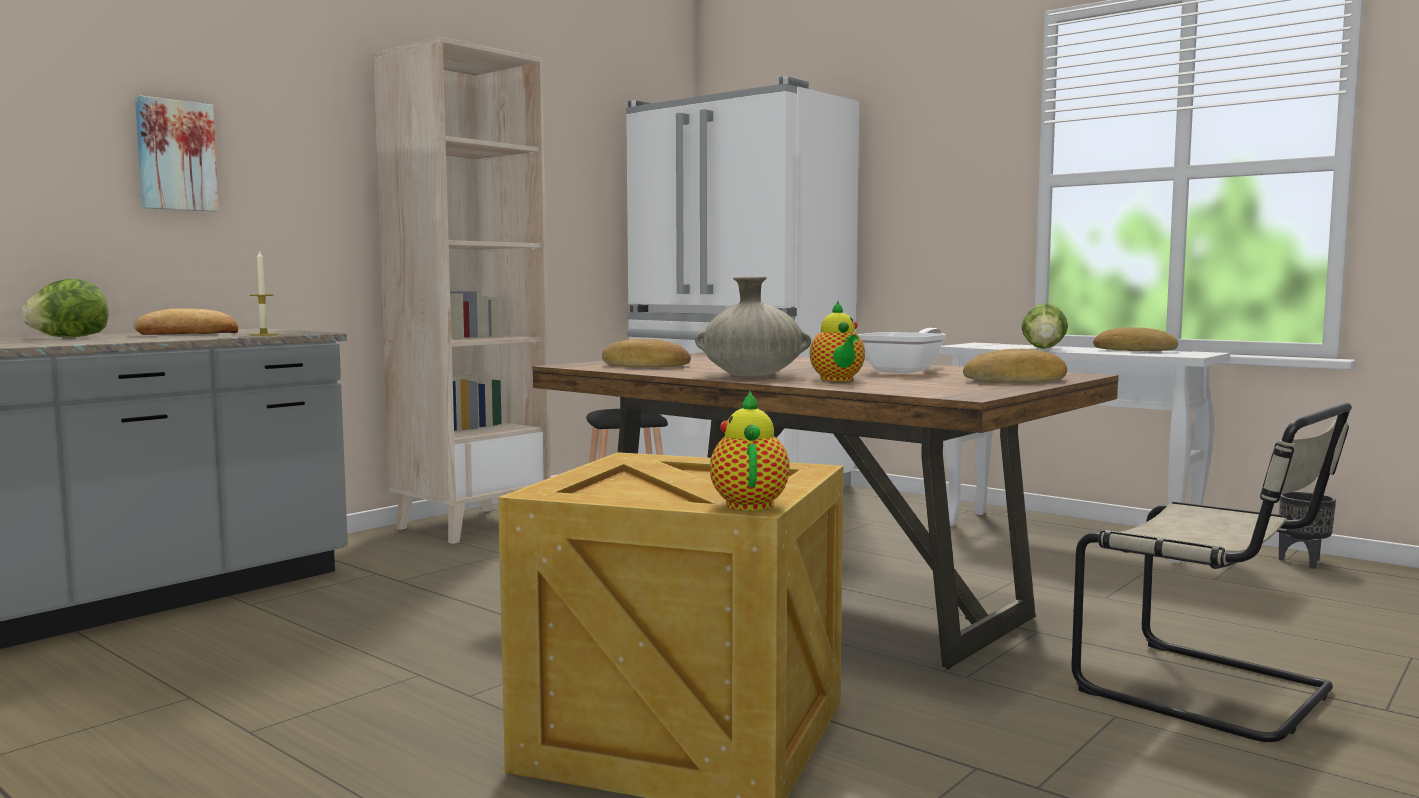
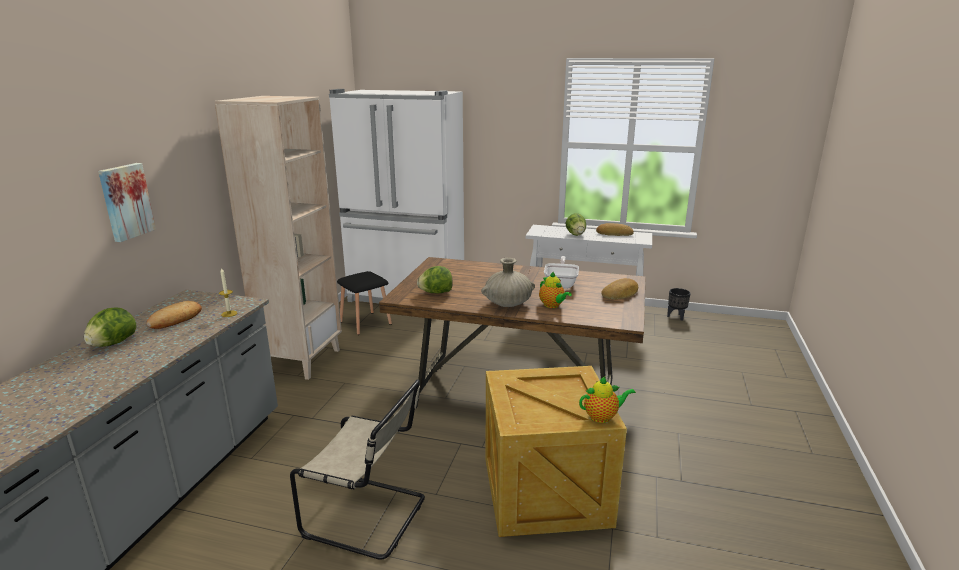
camera: 25 degrees left, 15 degrees up
bread [602,339,691,367] -> lettuce [417,266,453,294]
teapot [710,391,790,511] -> teapot turned 105 degrees clockwise [579,376,636,423]
beige chair [1071,403,1352,742] -> beige chair moved to [290,379,425,559]

